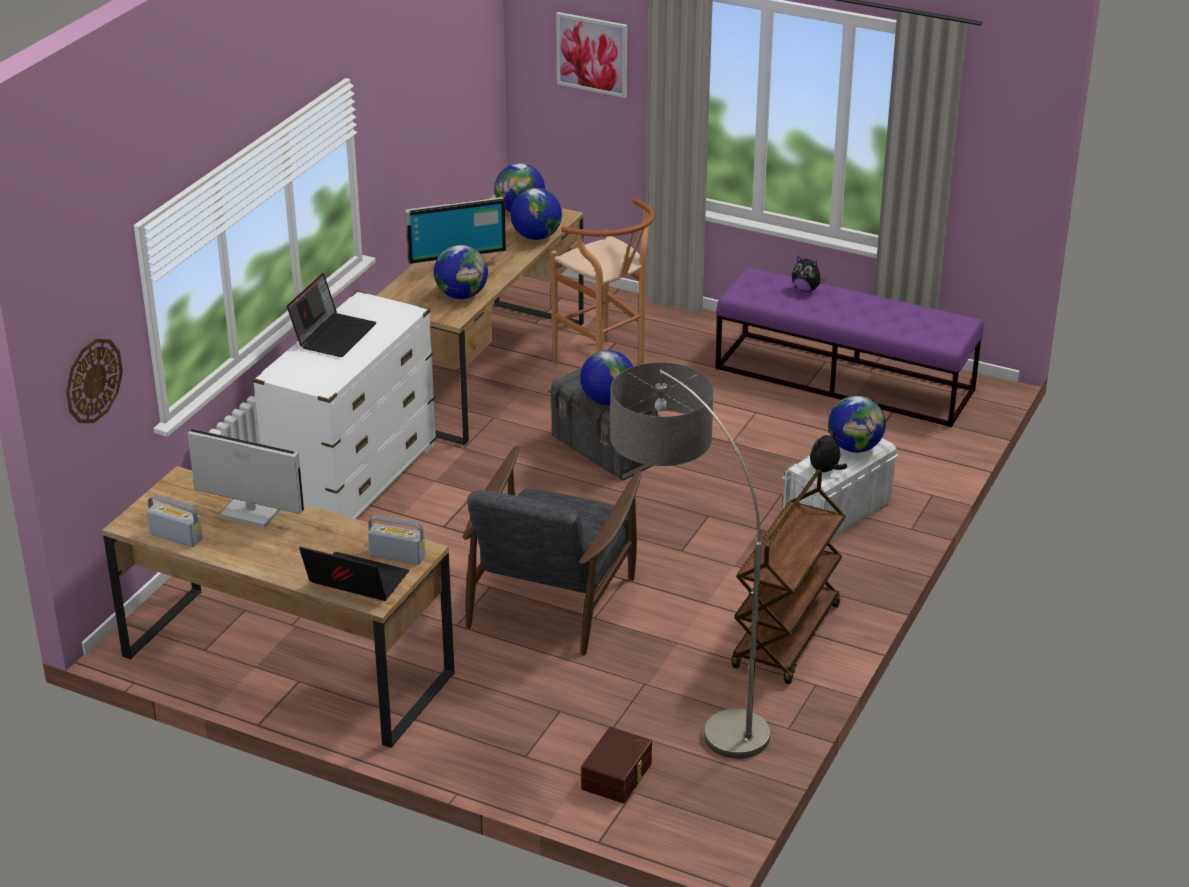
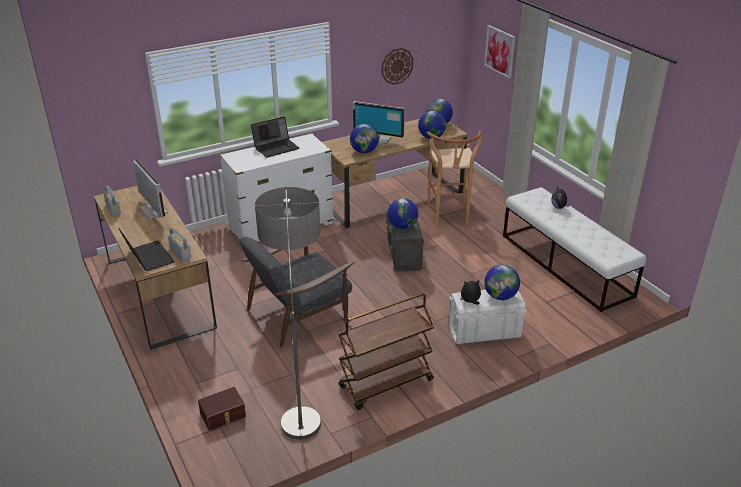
camera: 35 degrees right, 0 degrees up
wall clock [66,339,123,423] -> wall clock moved to [382,48,413,85]
purple bench [715,267,983,428] -> white bench [503,187,646,312]

